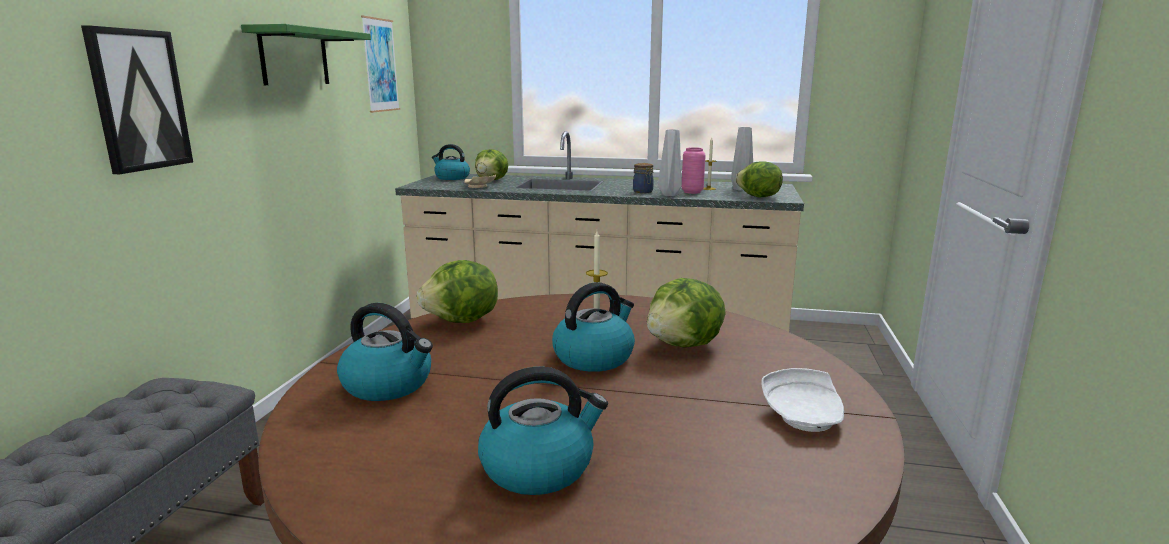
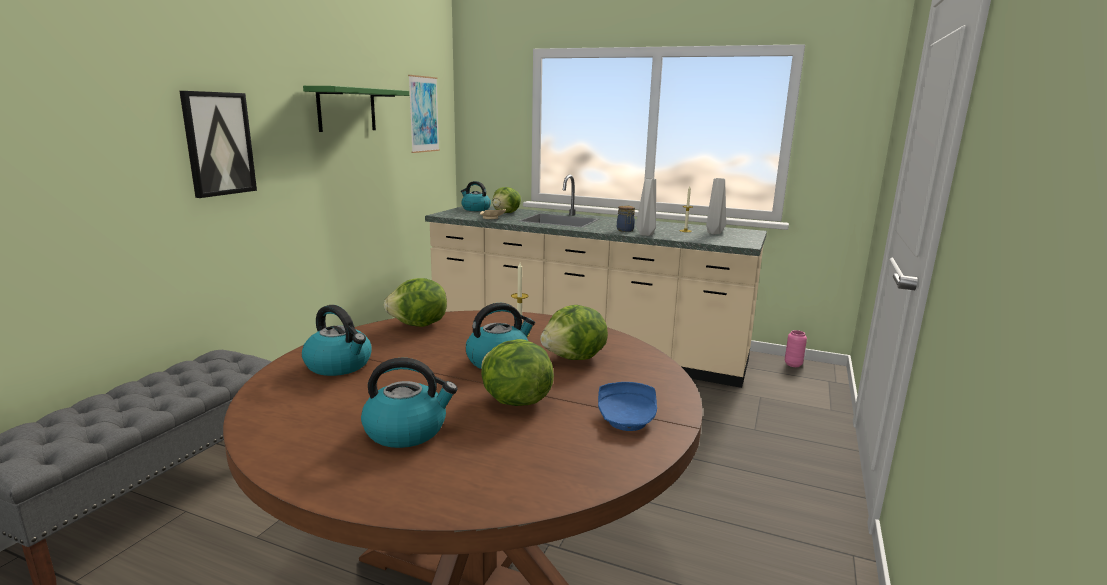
camera: 10 degrees right, 0 degrees up
pink vase [681,147,706,194] -> pink vase moved to [785,330,807,367]
lettuce [736,161,783,197] -> lettuce moved to [481,339,554,406]
white plate [761,368,844,432] -> blue plate [598,382,657,431]

